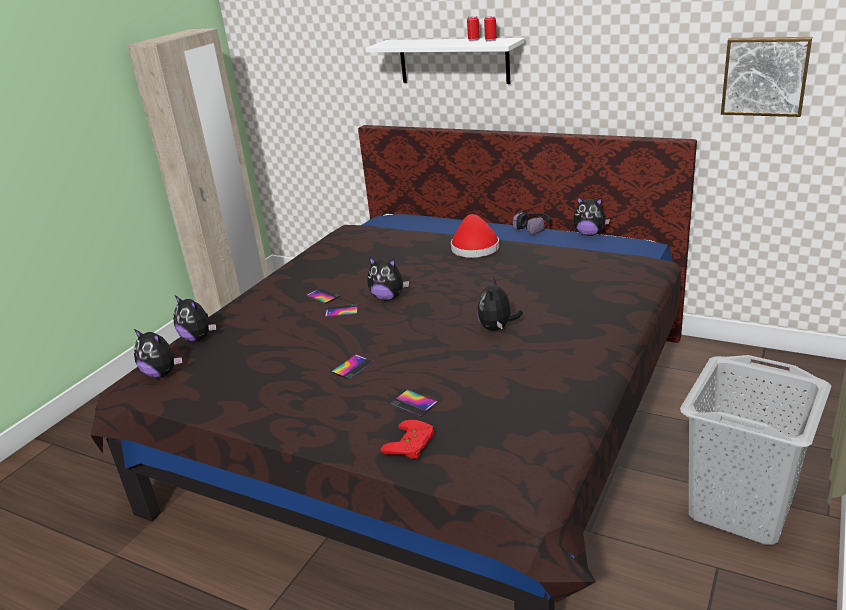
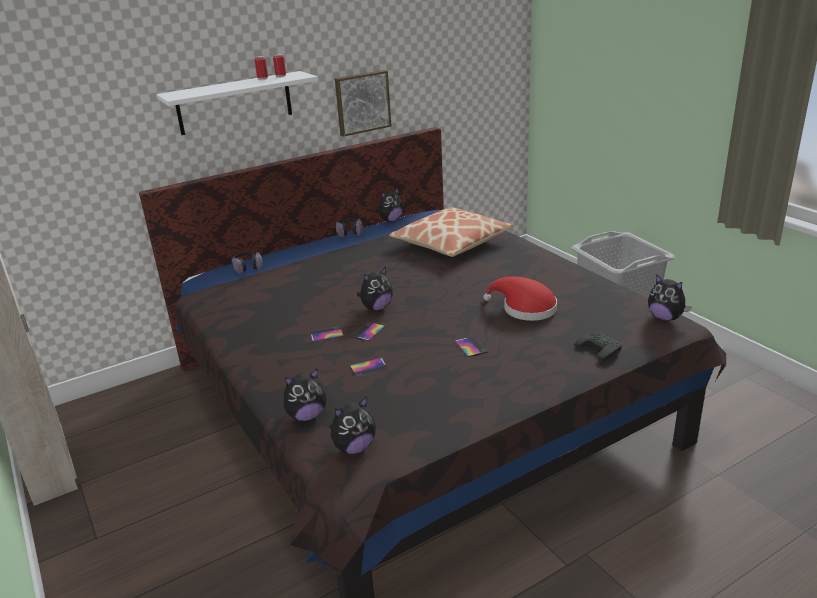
camera: 60 degrees left, 0 degrees up
red game controller [381,420,434,459] -> black game controller [575,331,622,361]
phone [390,390,438,417] -> phone moved to [350,358,389,378]
red hat [451,214,499,258] -> red hat moved to [483,277,557,321]
plush toy [477,276,523,331] -> plush toy moved to [648,274,692,321]
picture [721,37,812,117] -> picture moved to [335,70,391,137]
none -> headphones [231,252,263,275]
none -> pillow [389,207,514,257]

